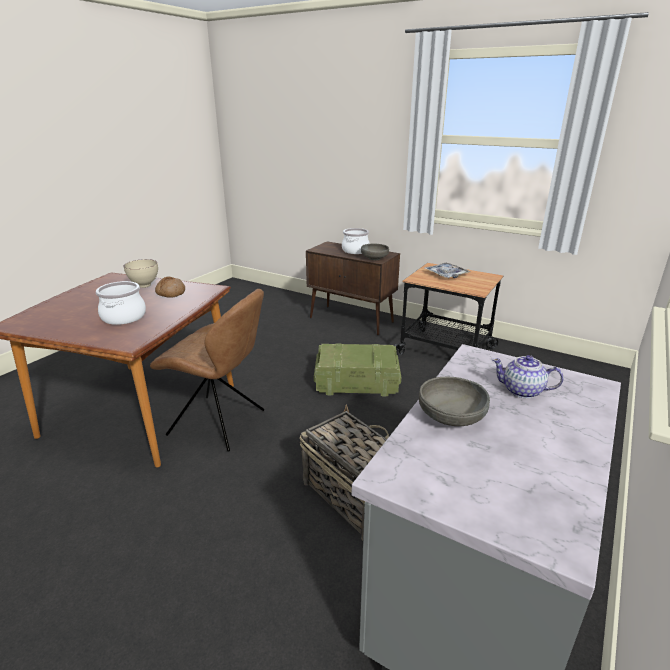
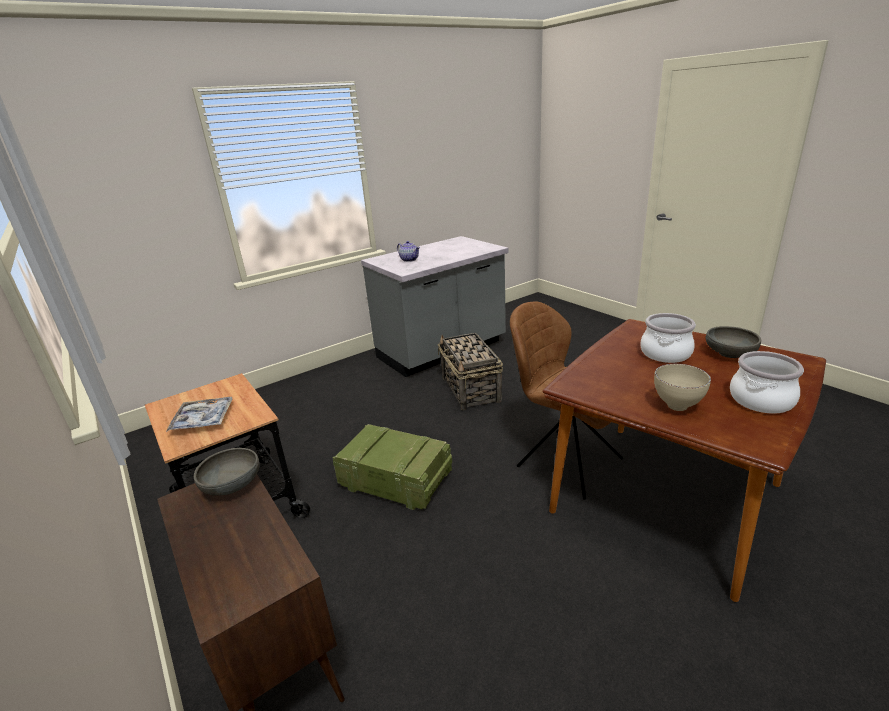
camera: 155 degrees left, 0 degrees up
bread [155,277,185,297] -> none
cooking pot [342,228,370,254] -> cooking pot moved to [730,351,804,414]
grey bowl [419,377,490,426] -> grey bowl moved to [705,326,761,358]

